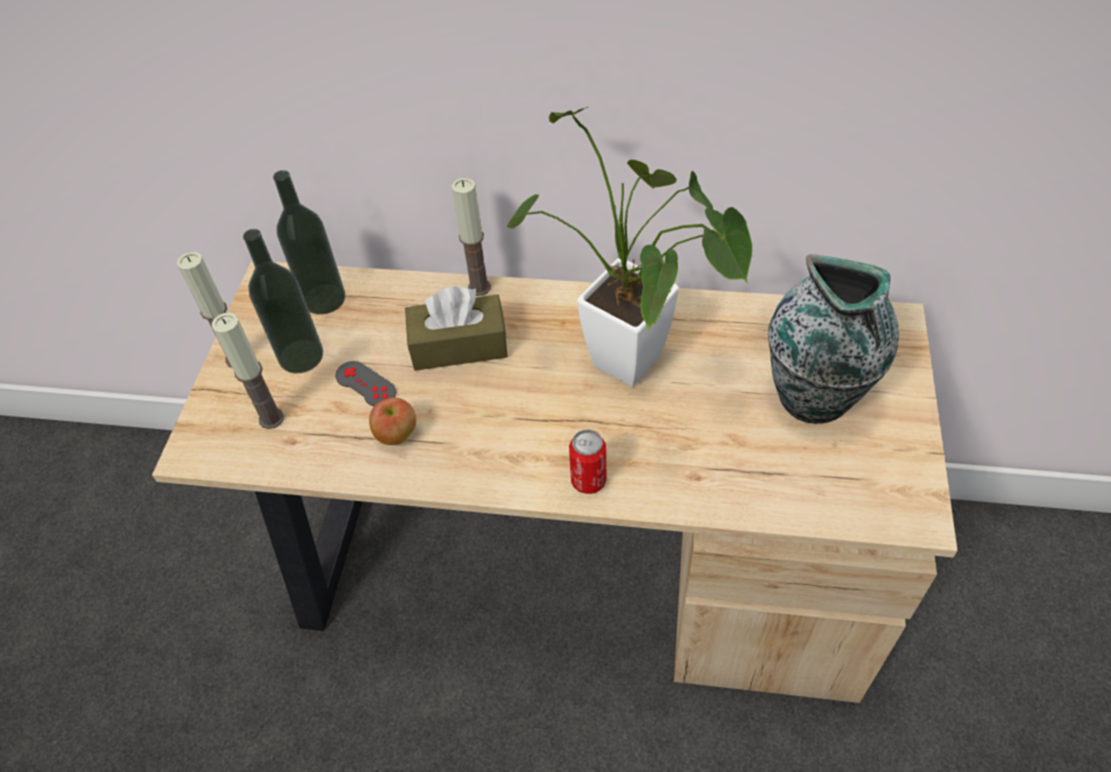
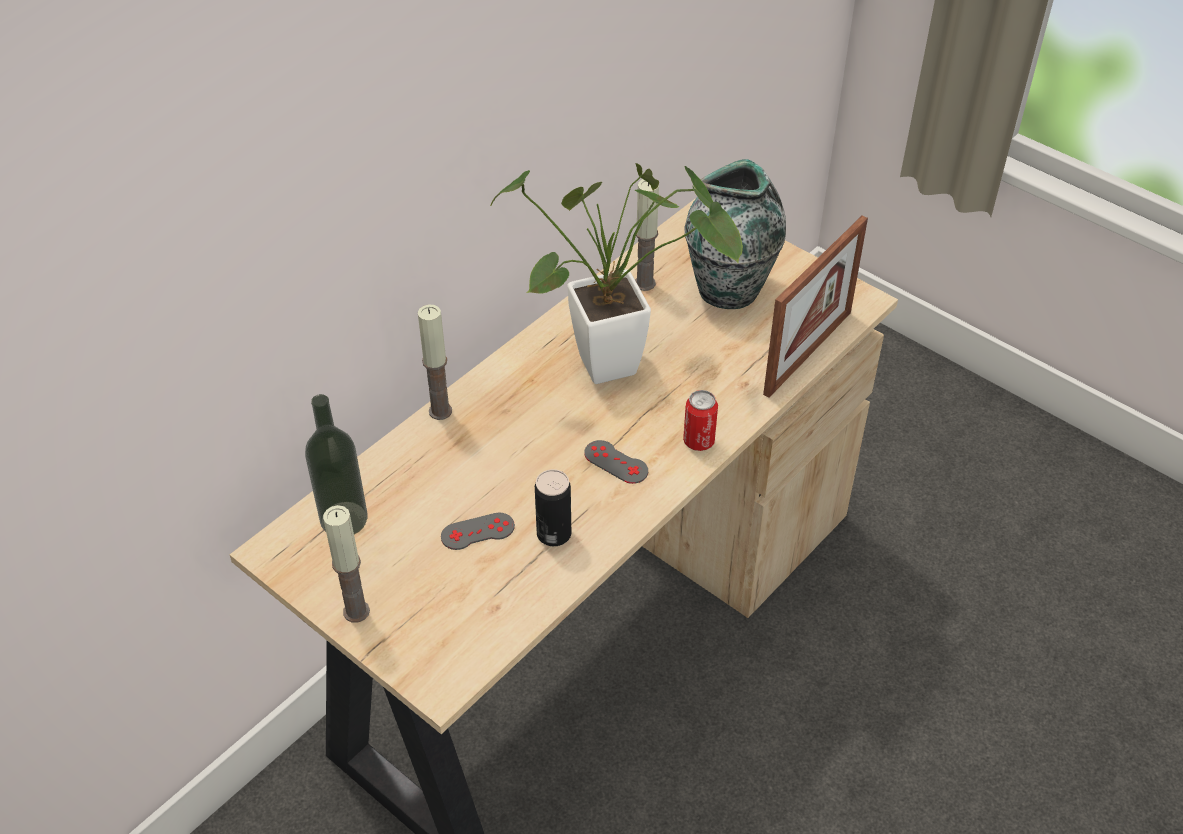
camera: 60 degrees left, 5 degrees down
candle [212,313,284,429] -> candle moved to [635,179,659,291]
bottle [243,229,323,373] -> none
apple [369,398,416,445] -> can [535,469,571,546]
brown tissue box [405,286,508,371] -> none
none -> grey game controller [584,440,648,484]
none -> picture frame [763,216,868,398]

